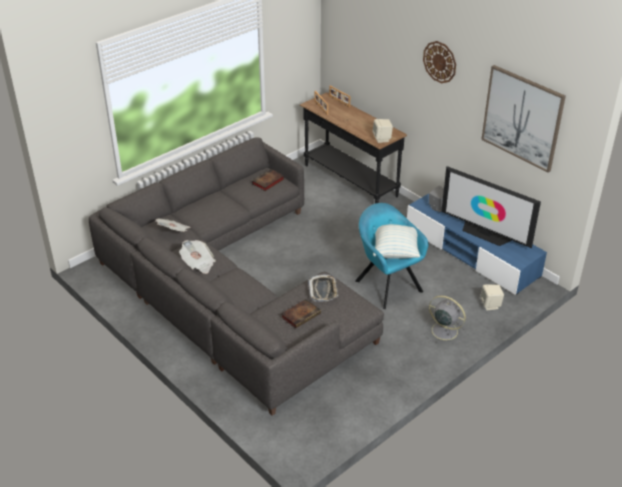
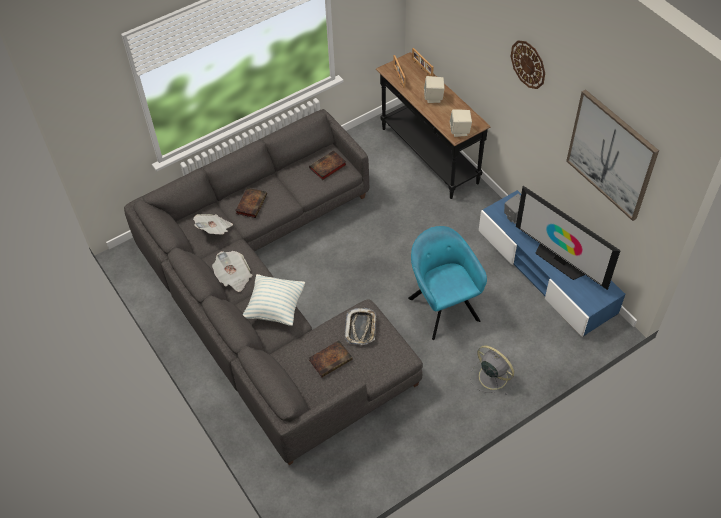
camera: 10 degrees right, 15 degrees up
pillow [373,224,420,259] -> pillow moved to [243,274,305,326]
beige speaker [480,285,504,311] -> beige speaker moved to [424,76,445,103]
none -> book [235,188,267,218]

